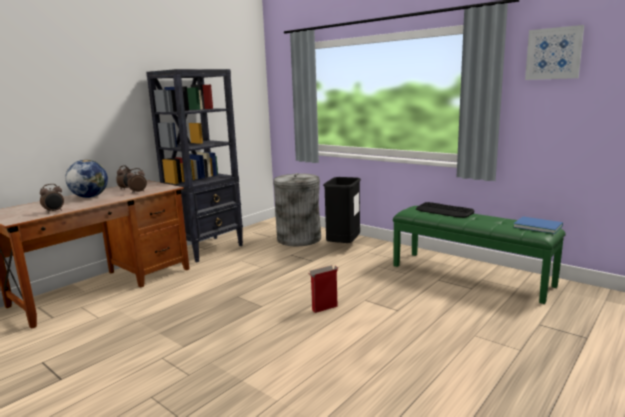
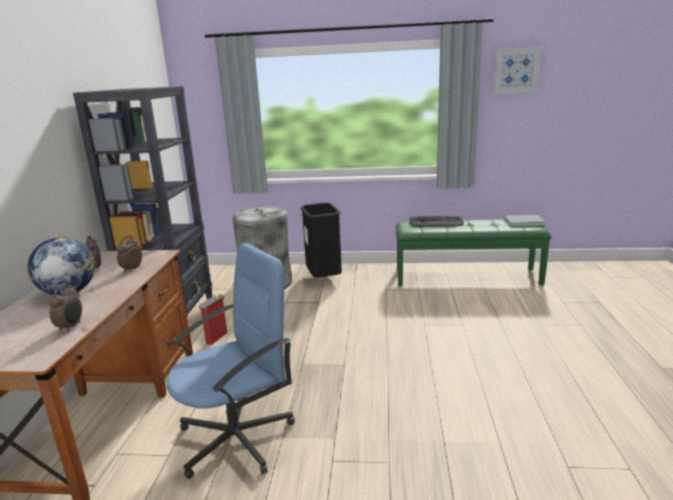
camera: 35 degrees left, 5 degrees up
cardboard box [310,265,338,313] -> cardboard box moved to [198,294,227,345]
blue book [513,217,563,234] -> grey book [504,215,546,226]
none -> blue office chair [167,243,295,479]

